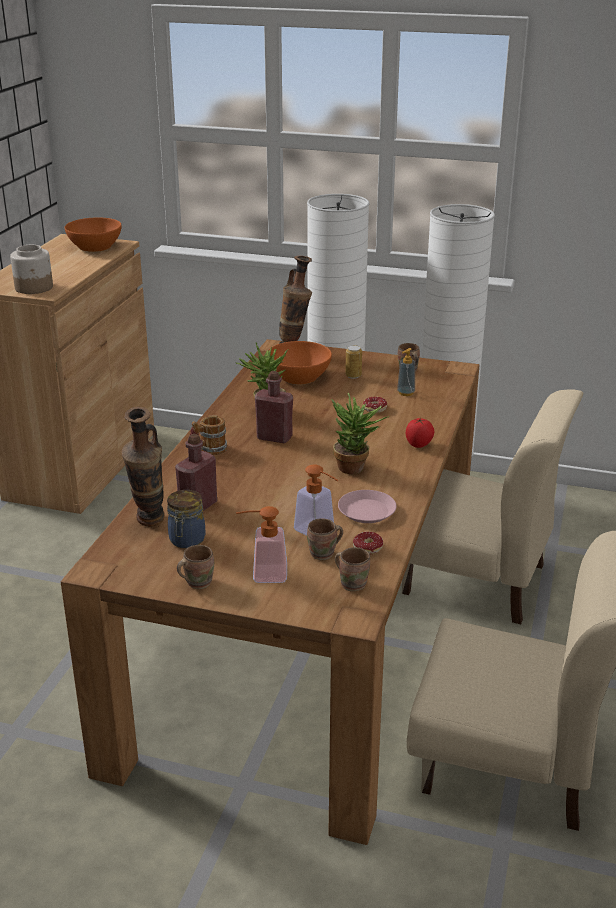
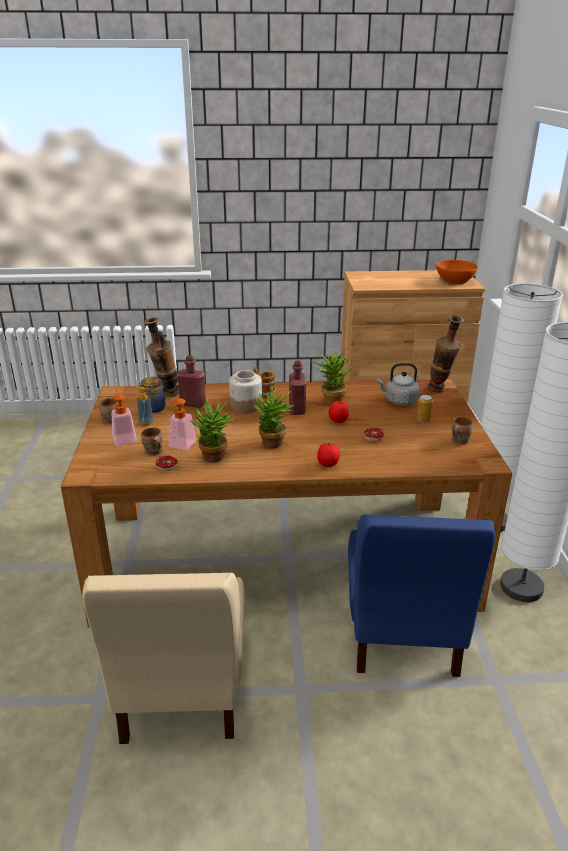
camera: 70 degrees right, 0 degrees up
jar [10,245,53,294] -> jar moved to [229,370,262,413]
orange bowl [268,341,332,385] -> grey kettle [377,363,420,406]
brown mug [335,547,370,591] -> none
pink plate [338,490,397,523] -> potted plant [190,398,236,462]
soap dispenser [397,348,415,396] -> soap dispenser moved to [135,387,153,426]
beige chair [402,389,583,624] -> blue chair [348,514,495,677]
none -> tomato [329,401,349,423]

